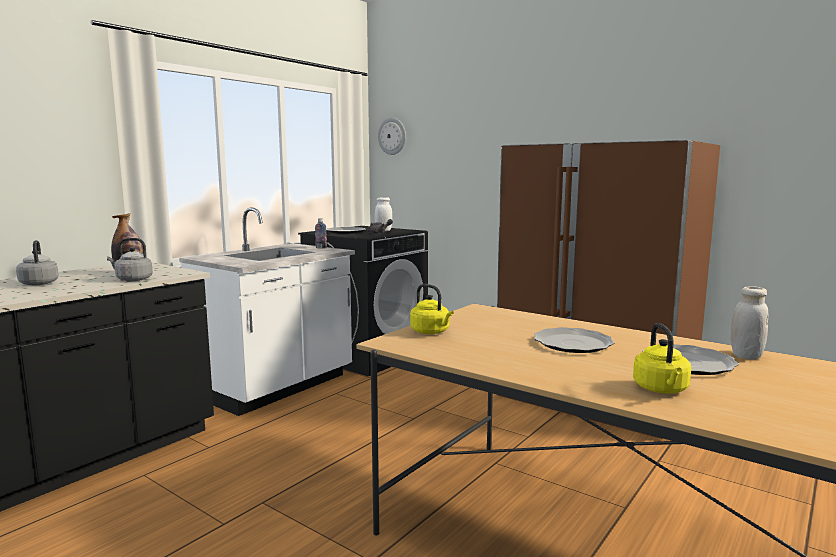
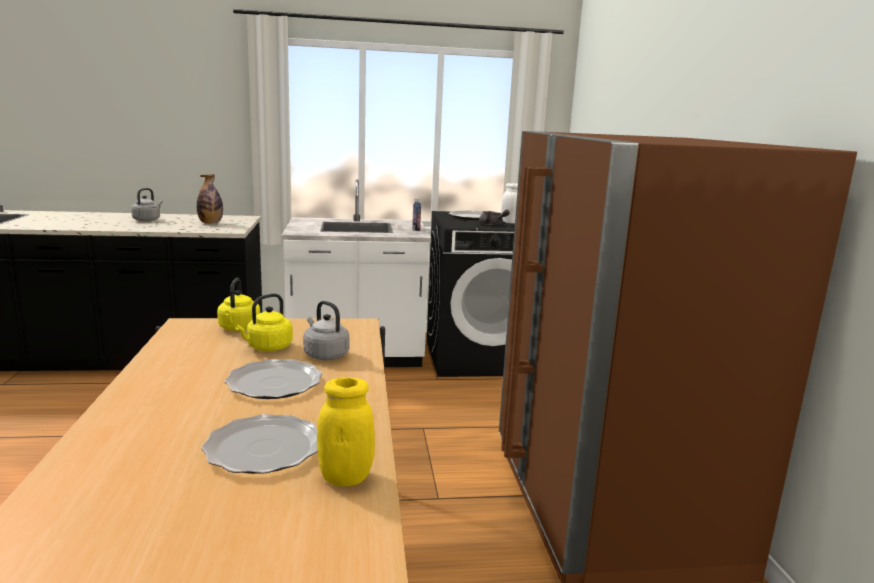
camera: 45 degrees right, 5 degrees up
grey kettle [107,238,153,281] -> grey kettle moved to [303,301,350,360]
wall clock [378,118,406,155] -> none
yellow kettle [633,323,691,394] -> yellow kettle moved to [235,293,293,351]
white jar [731,286,768,359] -> yellow jar [317,377,375,486]

